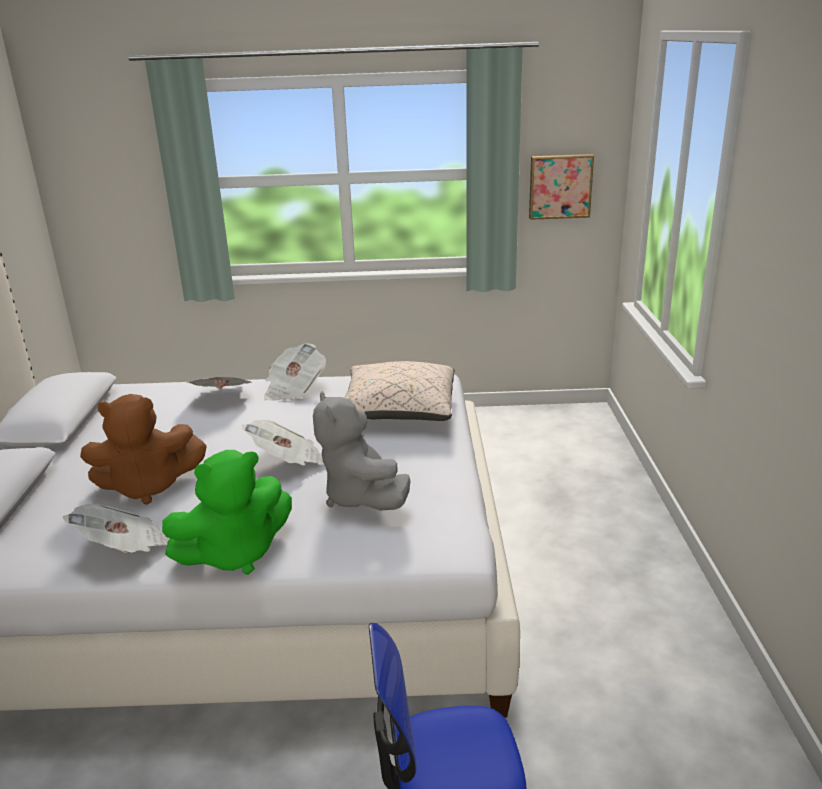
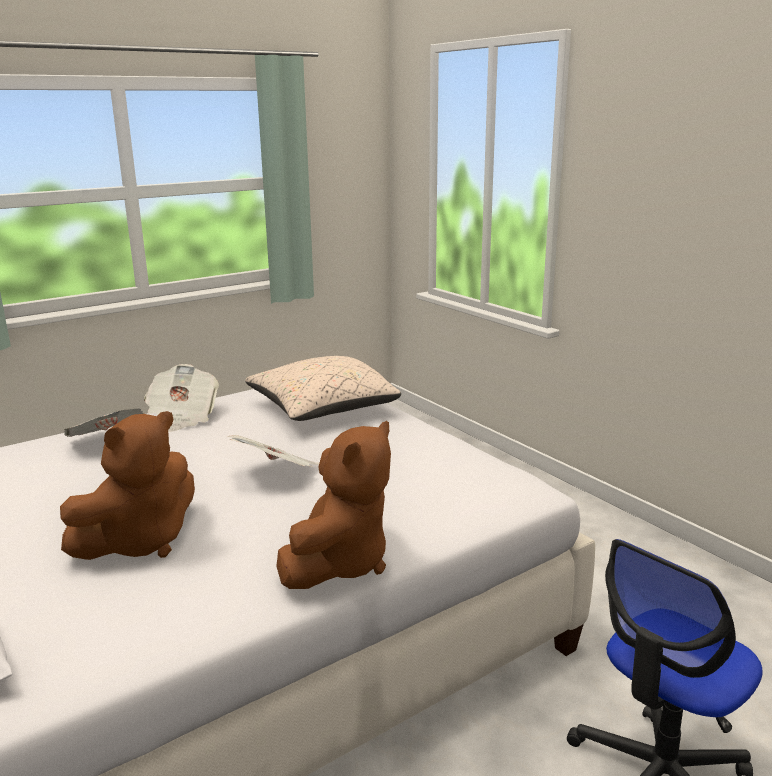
camera: 35 degrees left, 5 degrees down
newspaper [63,503,170,553] -> none
green plush toy [162,450,292,575] -> brown plush toy [276,421,391,589]
grey plush toy [313,391,411,511] -> none
picture [529,154,594,220] -> none

